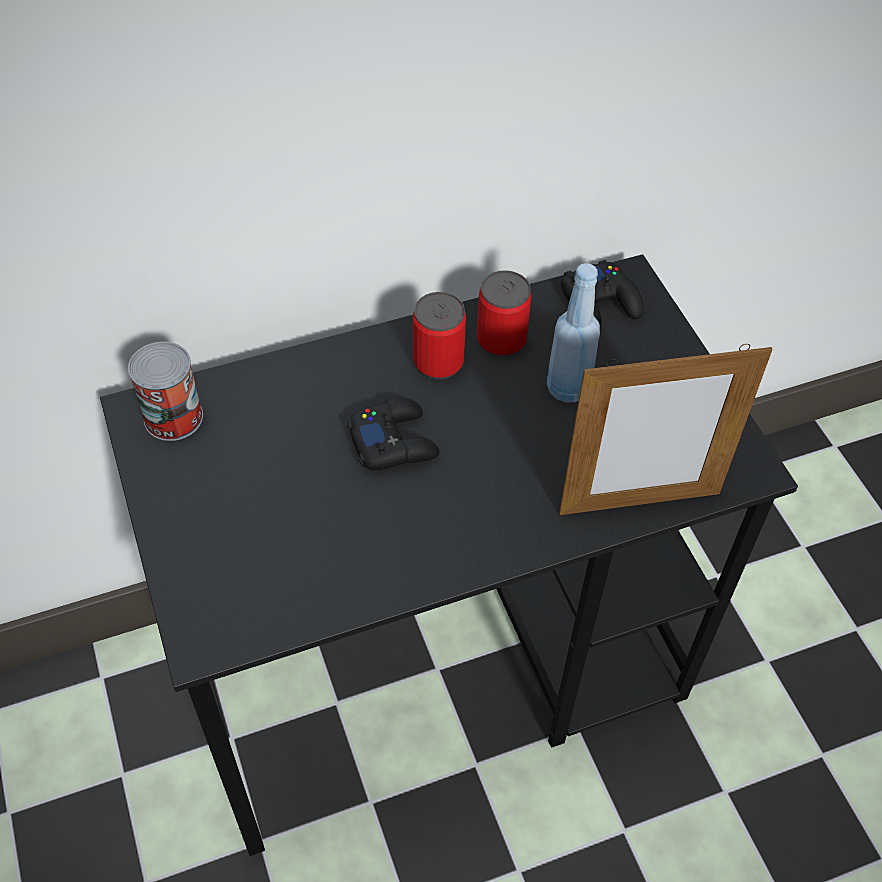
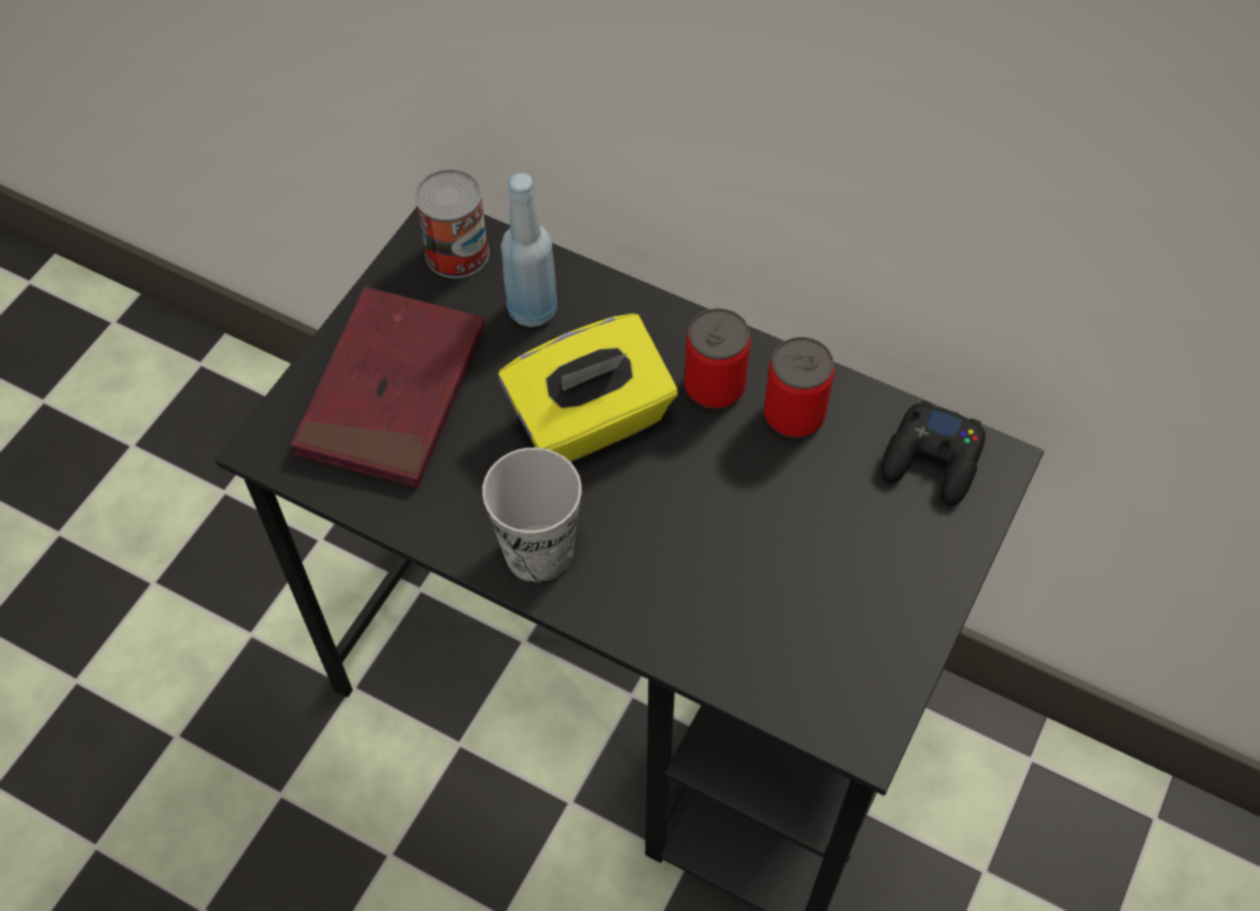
camera: 50 degrees right, 5 degrees up
black game controller [347,398,440,471] -> yellow tissue box [498,313,678,462]
blue bottle [547,263,600,403] -> blue bottle moved to [501,173,557,327]
picture frame [559,344,773,515] -> none
none -> red book [291,287,485,488]
none -> cup [482,447,582,583]

